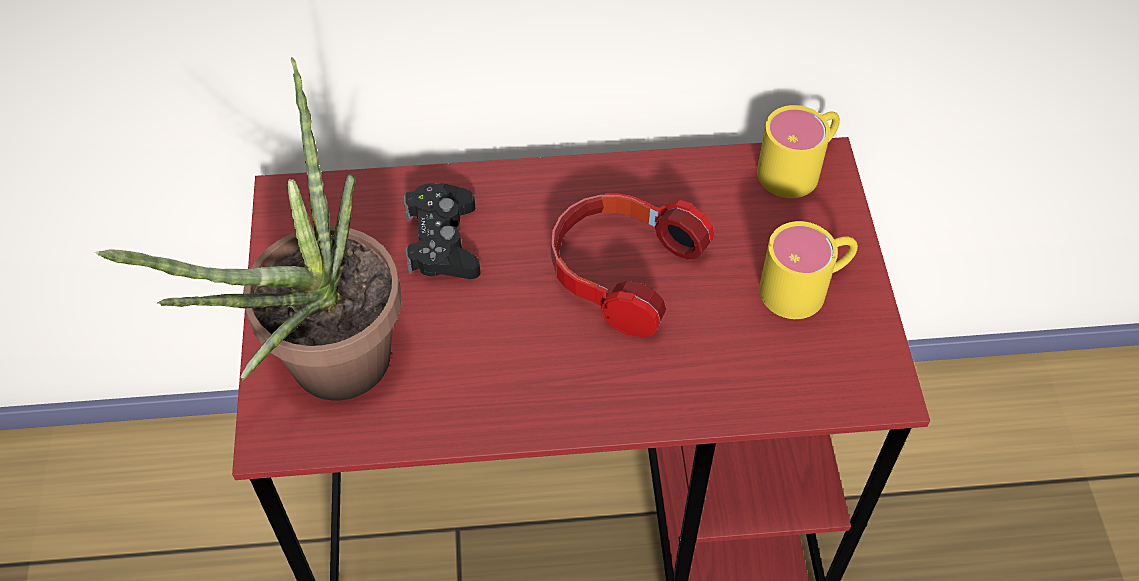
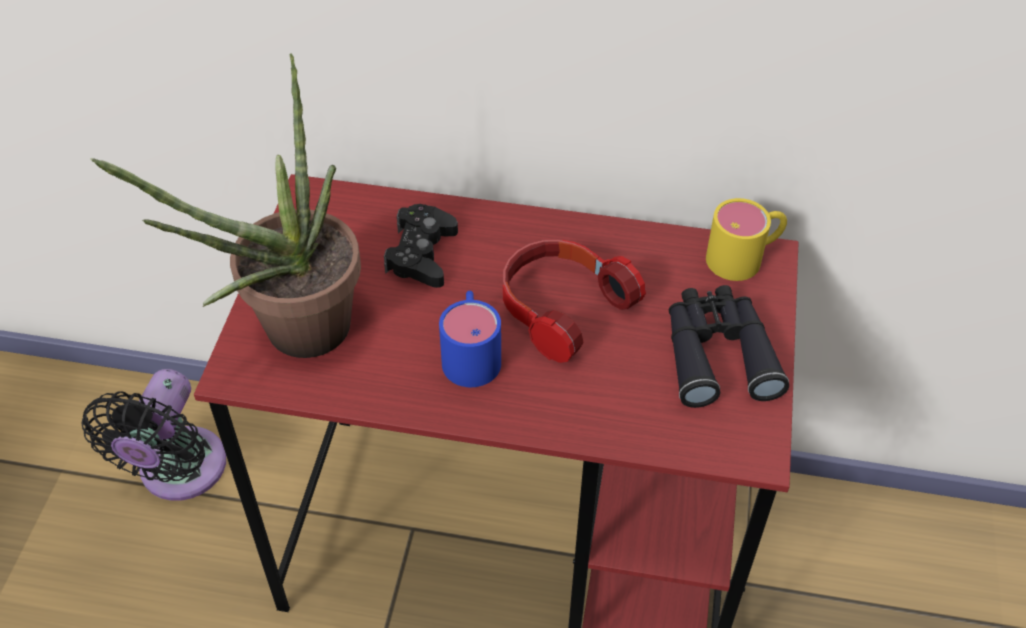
camera: 15 degrees right, 5 degrees down
yellow mug [759,221,858,319] -> black binoculars [669,285,789,408]
none -> black fan [81,369,226,501]
none -> blue mug [439,291,501,387]

